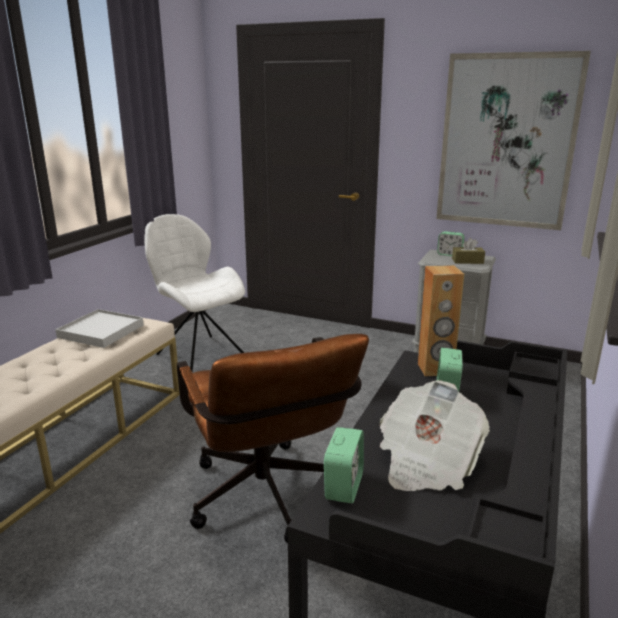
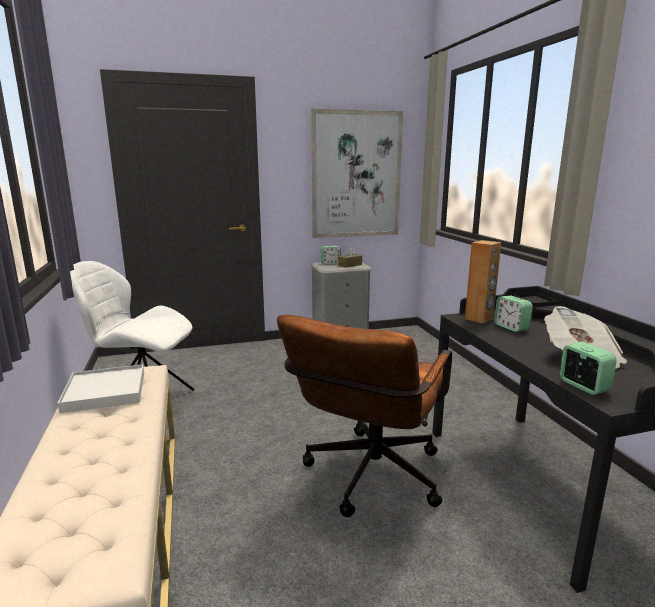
camera: 40 degrees left, 5 degrees down
brown office chair [177,334,369,543] -> brown office chair turned 90 degrees clockwise [277,315,452,517]

